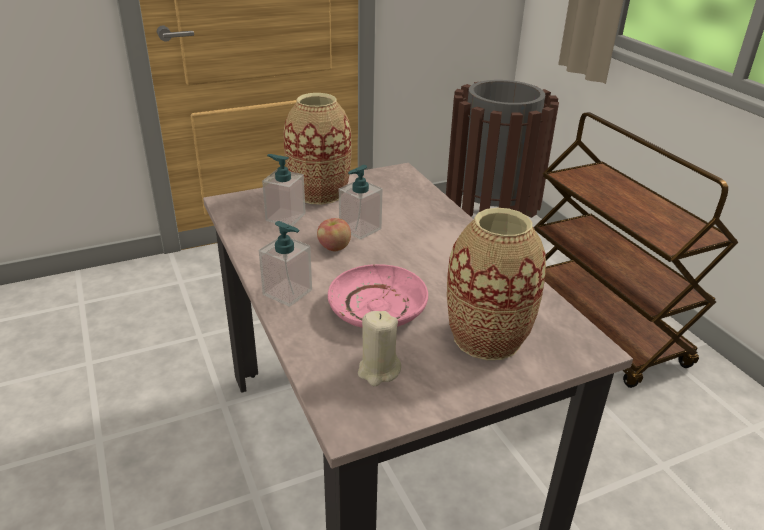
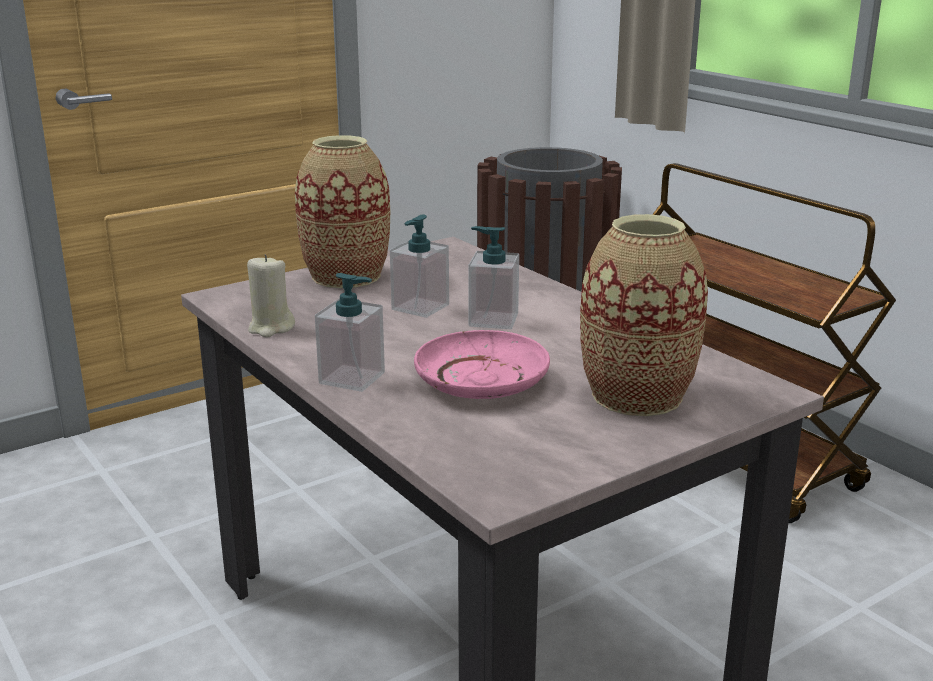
camera: 10 degrees left, 10 degrees down
soap dispenser [262,154,305,226] -> soap dispenser moved to [468,226,519,329]
apple [317,218,351,251] -> none
beige candle [358,311,401,386] -> beige candle moved to [247,255,295,337]

